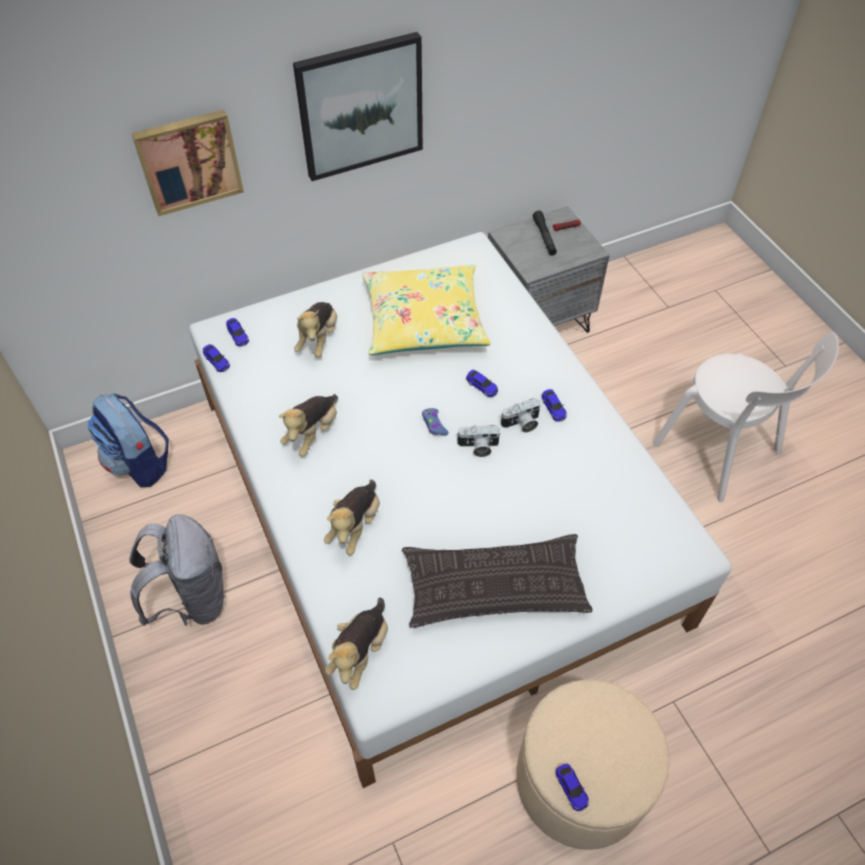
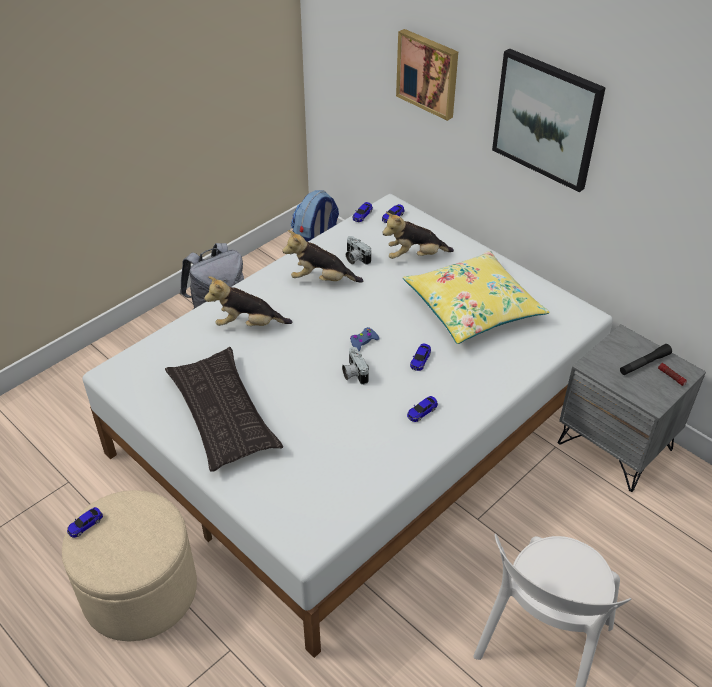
camera: 70 degrees right, 10 degrees down
plush toy [325,598,388,690] -> none
camera [500,398,541,432] -> camera moved to [346,236,371,265]

